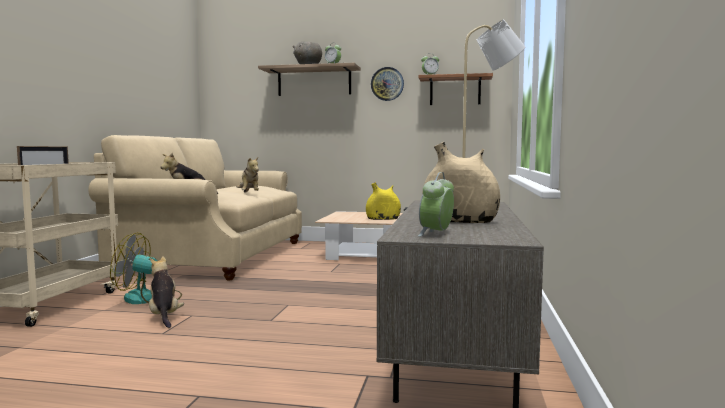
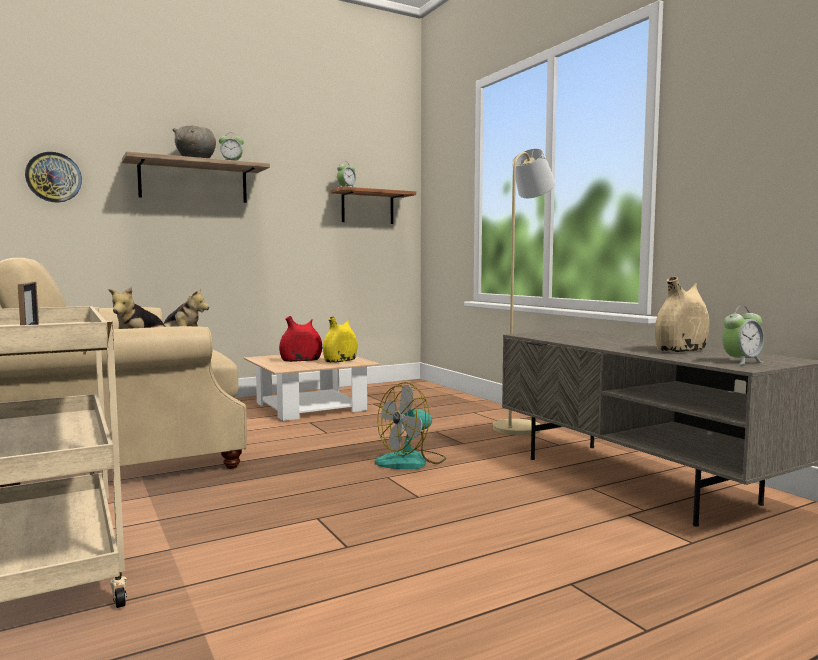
camera: 40 degrees left, 0 degrees up
fan [110,233,182,304] -> fan moved to [375,382,446,469]
plush toy [149,256,184,328] -> none
wall clock [371,67,404,101] -> wall clock moved to [25,152,82,202]
alarm clock [418,172,454,237] -> alarm clock turned 105 degrees counterclockwise [722,306,764,365]
none -> red vase [279,316,322,362]

